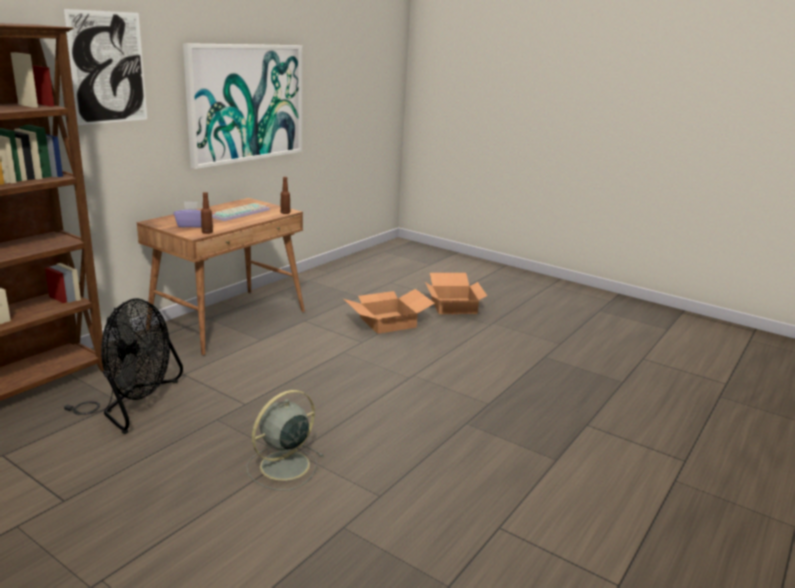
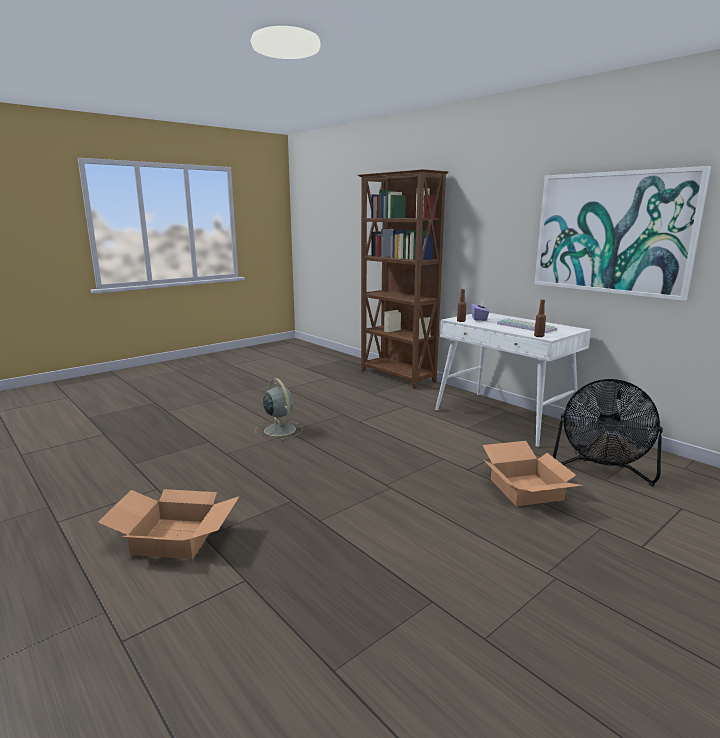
camera: 105 degrees right, 5 degrees down
picture [64,9,147,125] -> none
black fan [64,298,183,434] -> black fan moved to [553,379,663,487]
brown desk [137,198,305,356] -> white desk [435,313,591,447]
cardboard box [425,273,487,314] -> cardboard box moved to [98,489,240,559]

